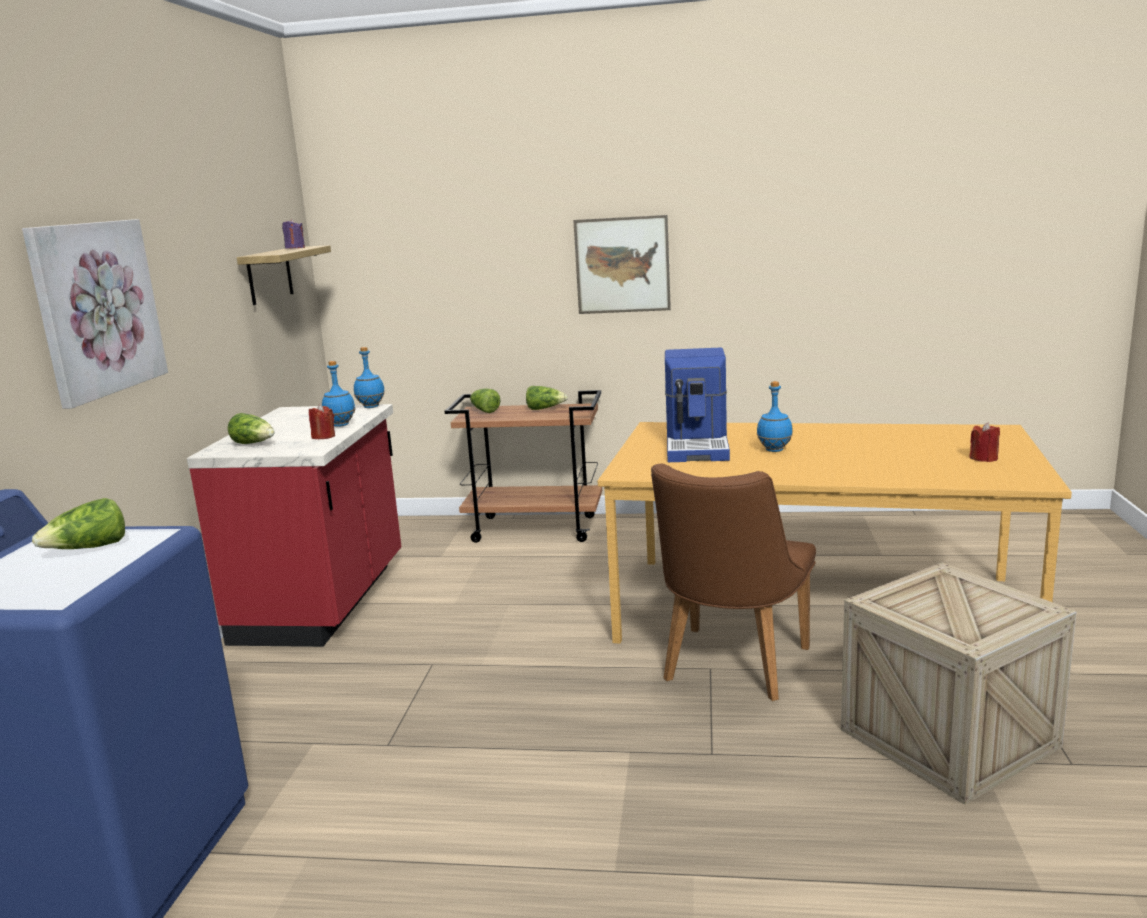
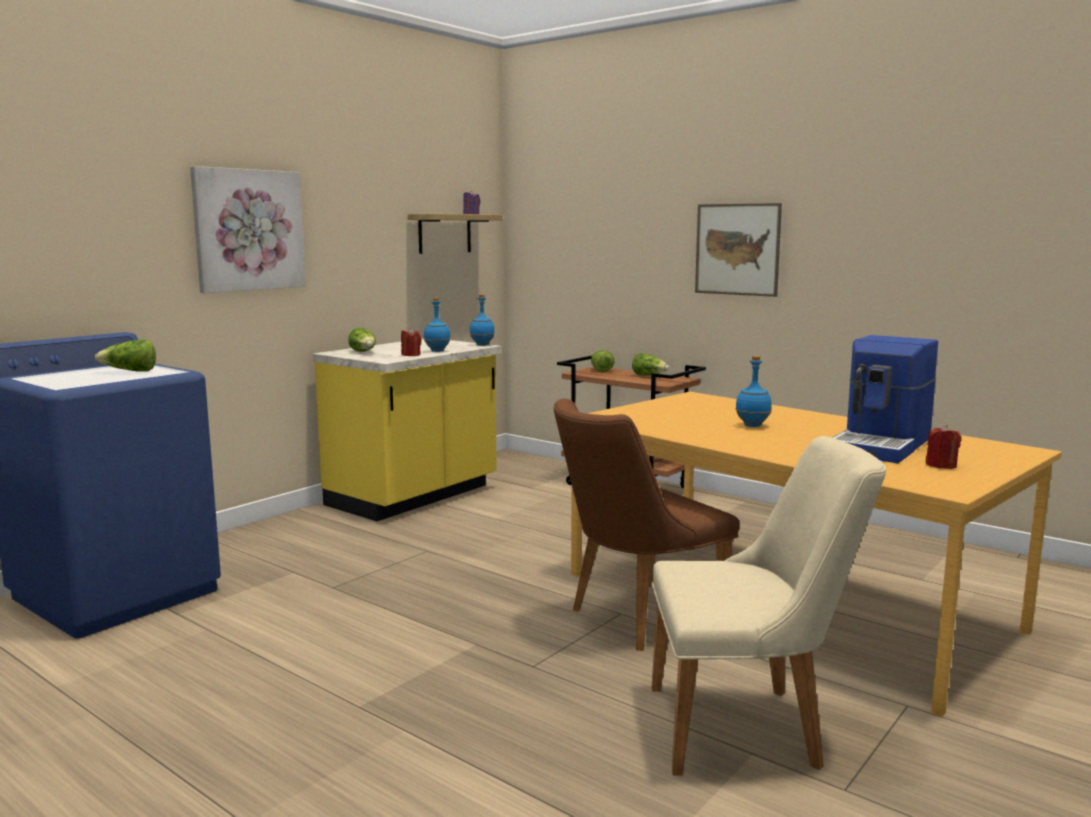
camera: 30 degrees right, 5 degrees down
red counter [187,404,401,647] -> yellow counter [313,339,501,521]
coffee machine [665,347,730,462] -> coffee machine moved to [832,335,938,463]
crate [841,562,1077,805] -> beige chair [651,436,886,776]

